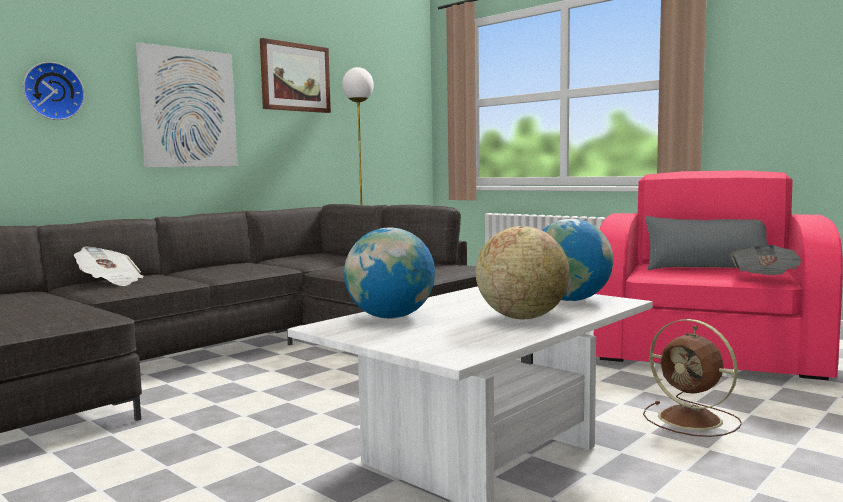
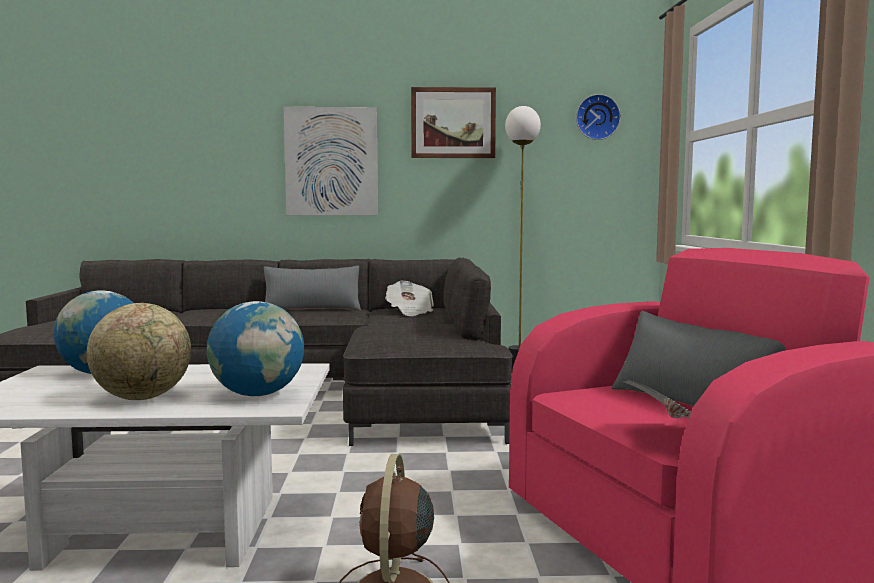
camera: 45 degrees right, 0 degrees up
wall clock [23,62,85,120] -> wall clock moved to [576,94,621,140]
newspaper [74,247,144,286] -> newspaper moved to [385,281,434,316]
none -> grey pillow [264,266,361,311]

